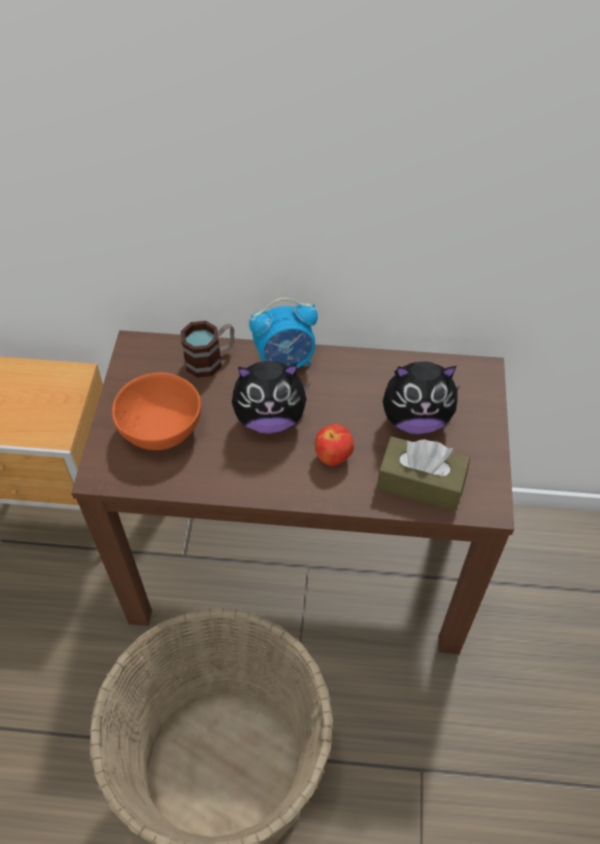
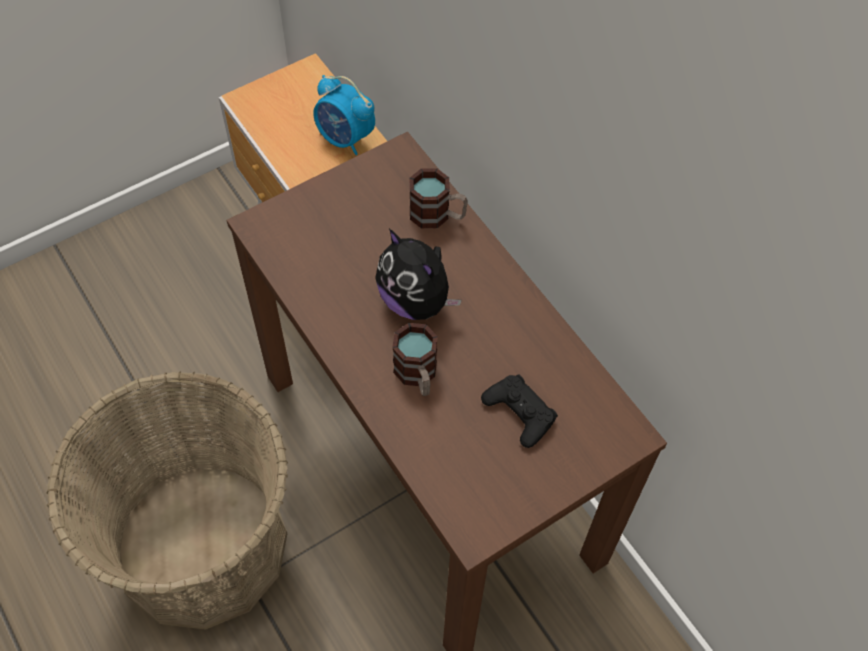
camera: 50 degrees right, 5 degrees up
orange bowl [112,373,201,450] -> none
alarm clock [249,298,318,369] -> alarm clock moved to [313,75,375,155]
apple [315,424,354,466] -> mug [392,323,438,396]
brown tissue box [377,436,470,511] -> none
plush toy [383,361,460,434] -> black game controller [481,374,558,448]

